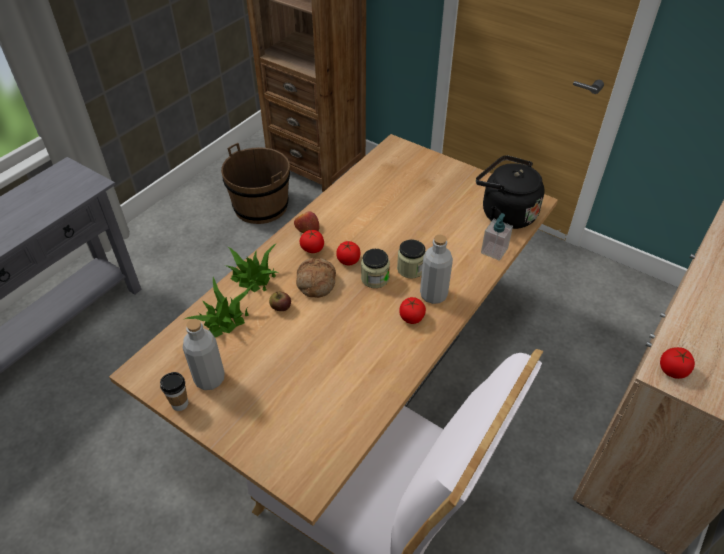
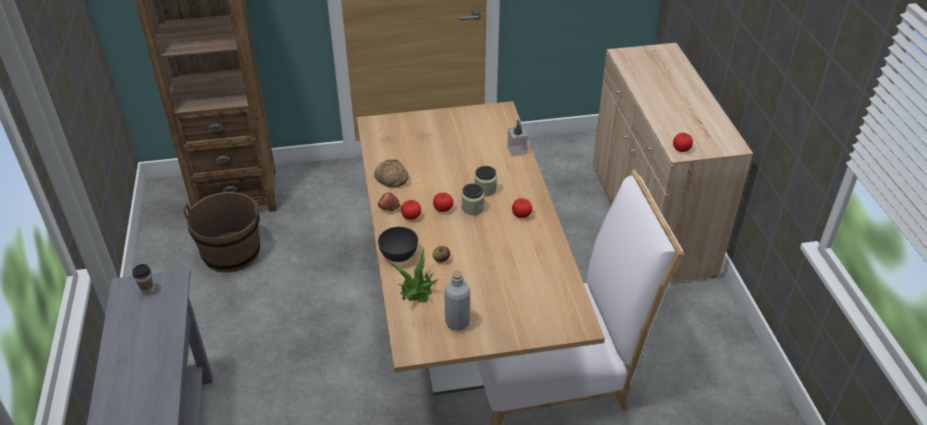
camera: 45 degrees left, 5 degrees down
cup [160,372,188,411] -> cup moved to [133,264,154,295]
potted plant [225,243,278,292] -> grey bowl [378,227,418,262]
bread [296,258,336,298] -> bread moved to [374,159,409,188]
grey bottle [420,235,453,304] -> none
black kettle [476,155,545,229] -> none

